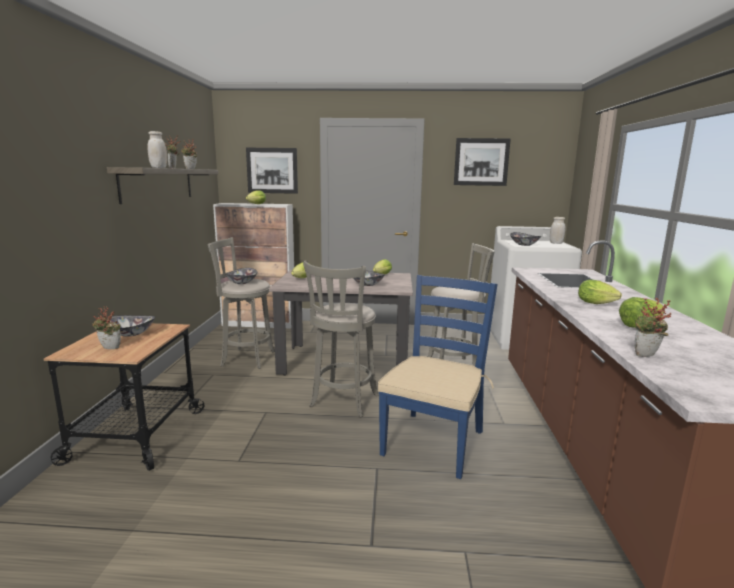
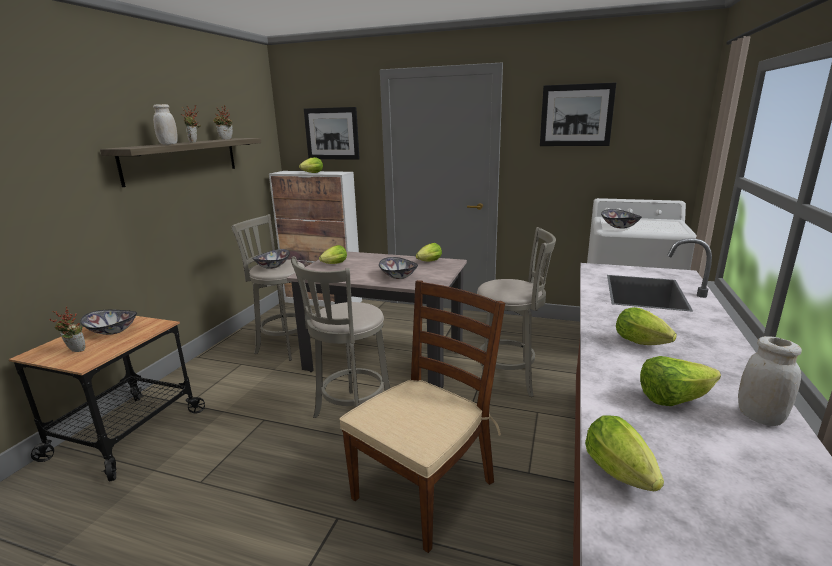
camera: 15 degrees right, 5 degrees up
blue chair [378,275,497,479] -> brown chair [339,280,505,553]
white jar [550,217,566,244] -> white jar moved to [738,336,802,426]
potted plant [635,297,671,357] -> lettuce [585,415,664,491]

